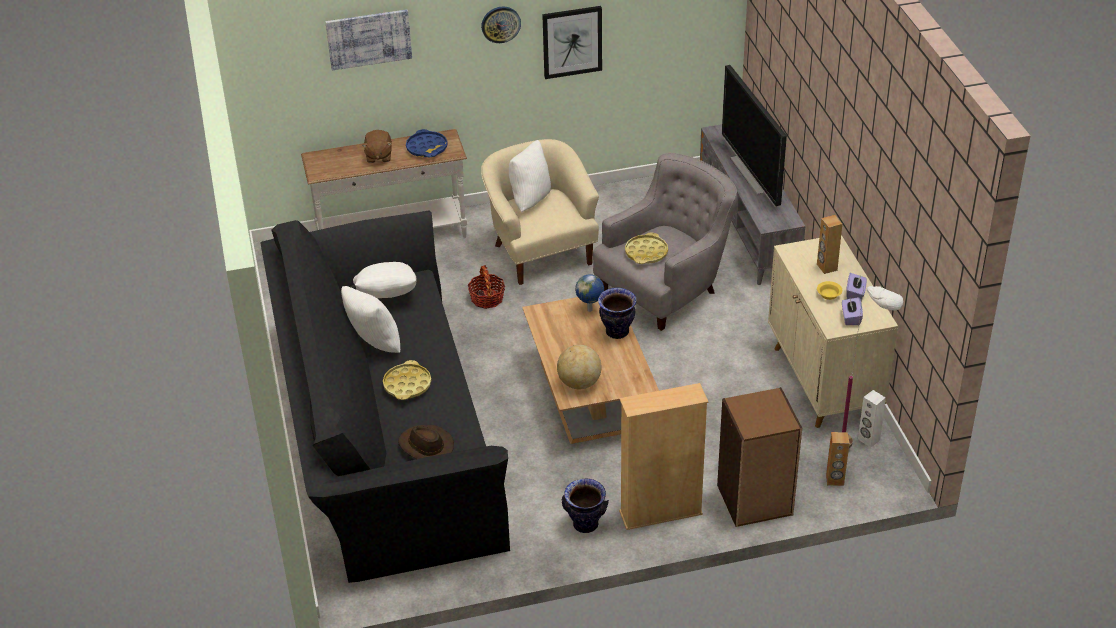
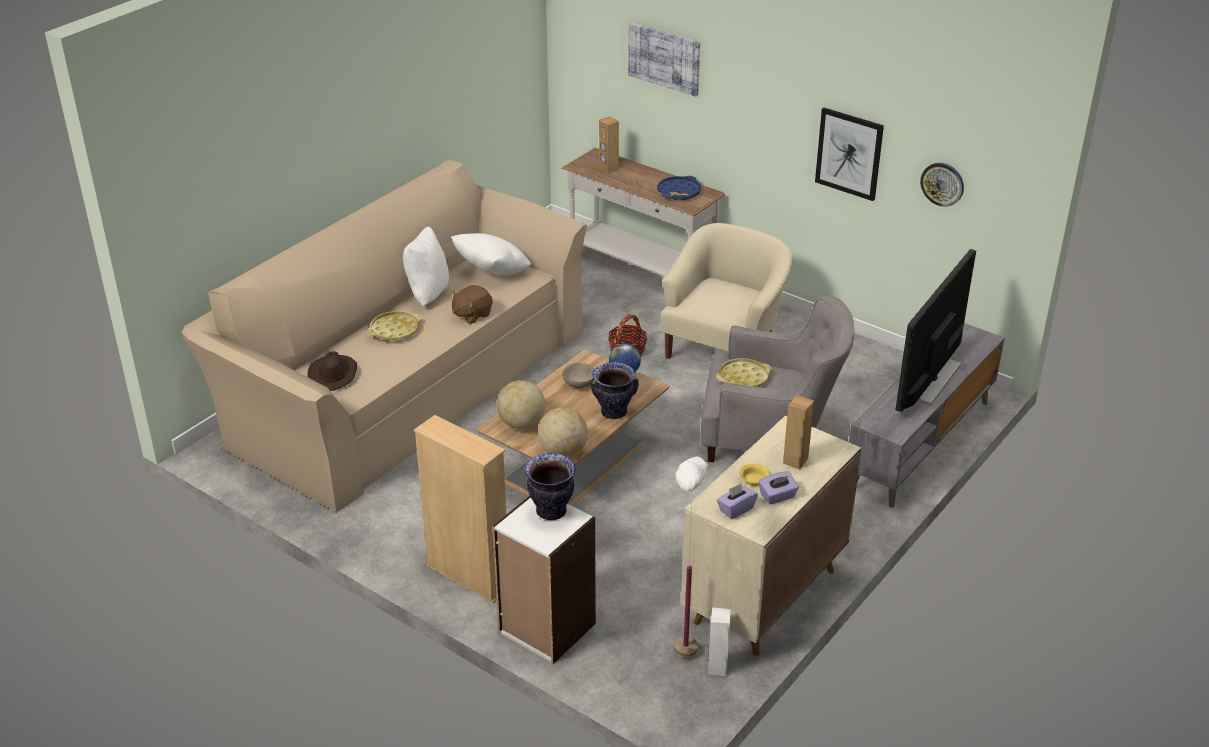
camera: 50 degrees right, 5 degrees down
black sofa [260,211,510,583] -> beige sofa [182,160,587,512]
brown plush toy [362,130,392,163] -> brown plush toy moved to [451,285,493,324]
wall clock [481,7,521,43] -> wall clock moved to [920,163,964,207]
white pillow [509,140,551,212] -> none
vase [562,479,609,533] -> vase moved to [525,453,576,520]
brown bookcase [717,387,802,527] -> white bookcase [492,496,596,664]
brown speaker [826,432,850,486] -> brown speaker moved to [599,117,619,173]
none -> globe [538,408,588,457]
none -> beige bowl [562,363,595,388]

